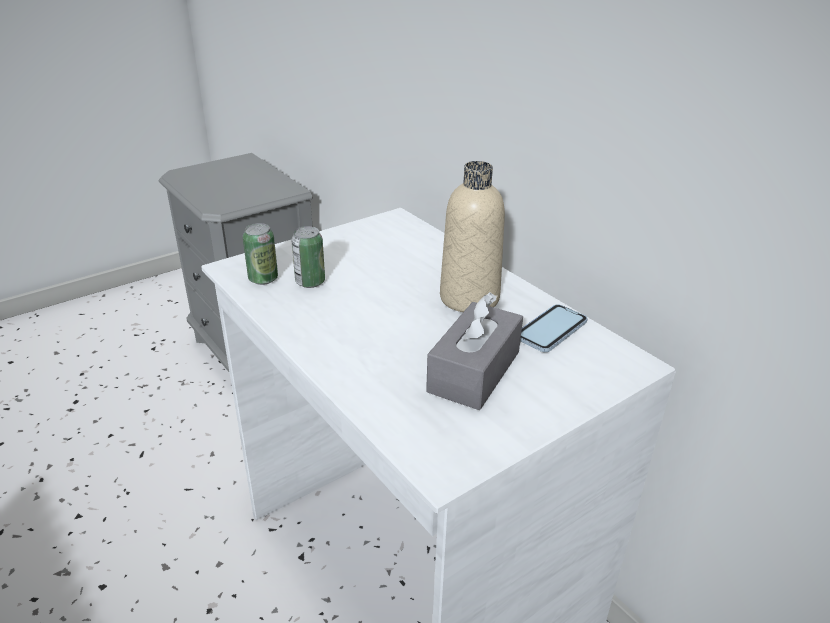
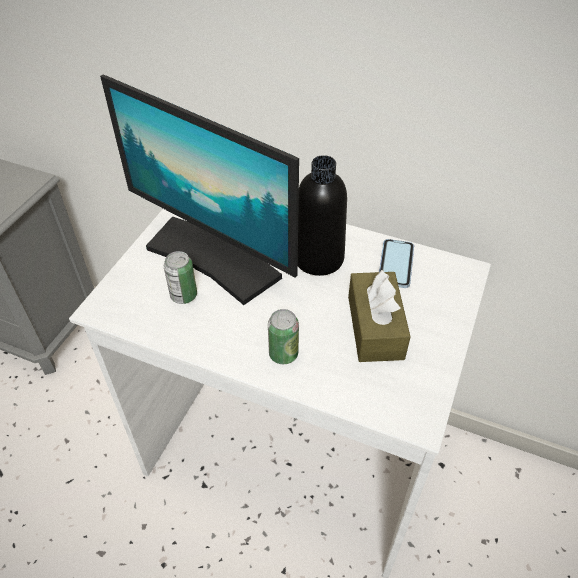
camera: 30 degrees left, 15 degrees up
can [243,223,278,285] -> can moved to [268,309,299,364]
grey tissue box [426,292,523,410] -> brown tissue box [348,270,411,362]
beige bottle [440,161,505,312] -> black bottle [298,155,347,276]
none -> monitor [100,75,299,305]

